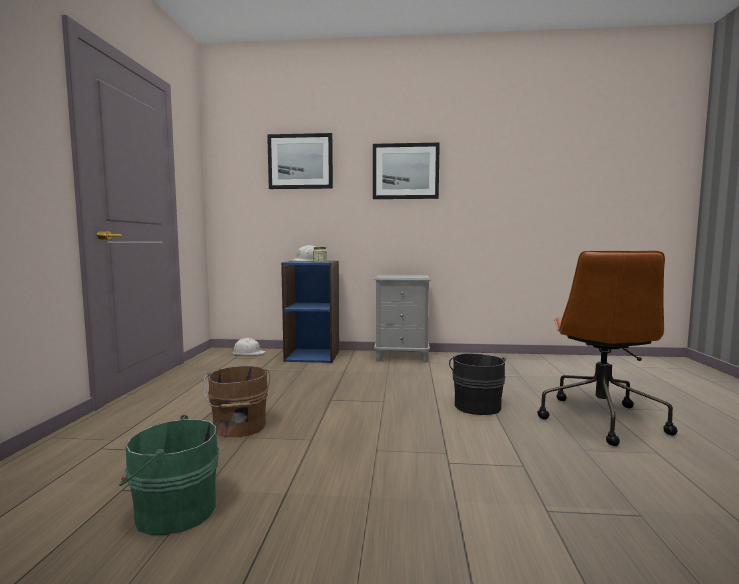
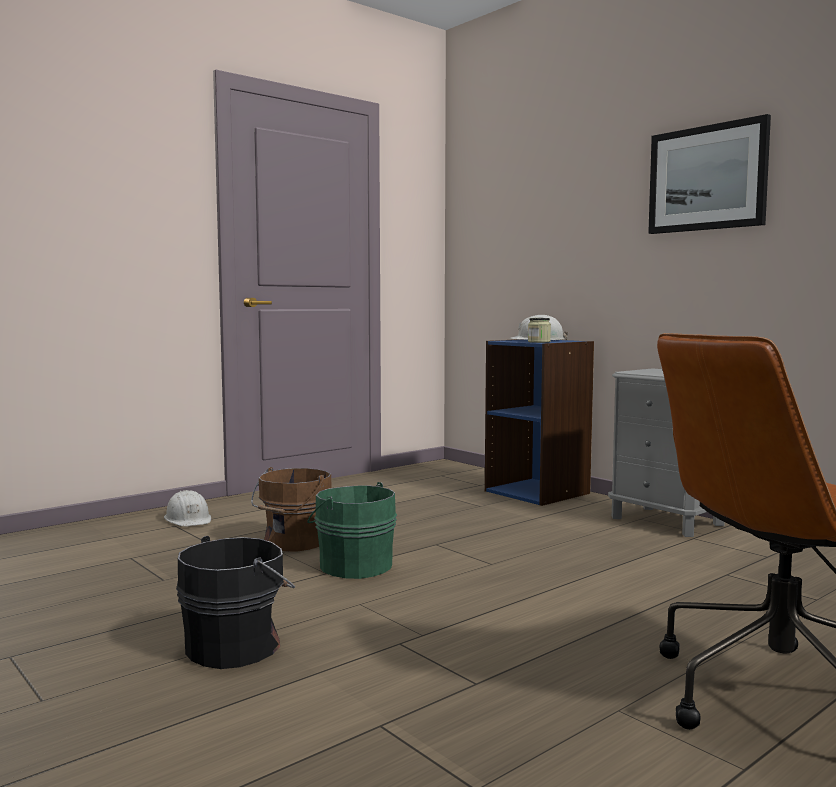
camera: 45 degrees right, 0 degrees up
green bucket [119,415,219,535] -> green bucket moved to [307,482,397,579]
white hard hat [232,338,266,355] -> white hard hat moved to [164,490,211,527]
picture [267,133,333,189] -> none
black bucket [449,353,506,415] -> black bucket moved to [176,536,295,669]

